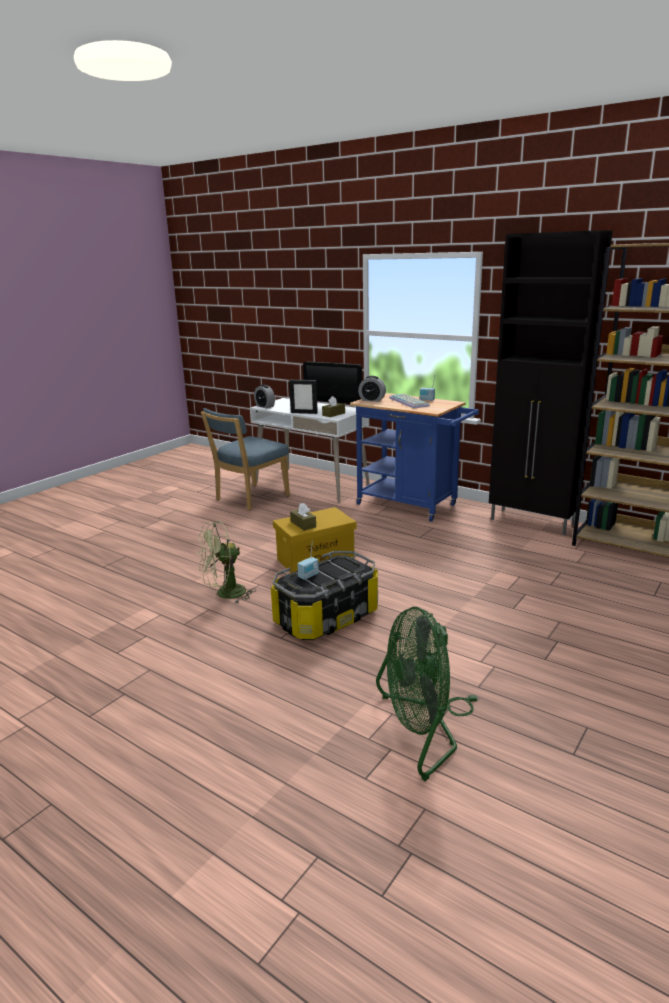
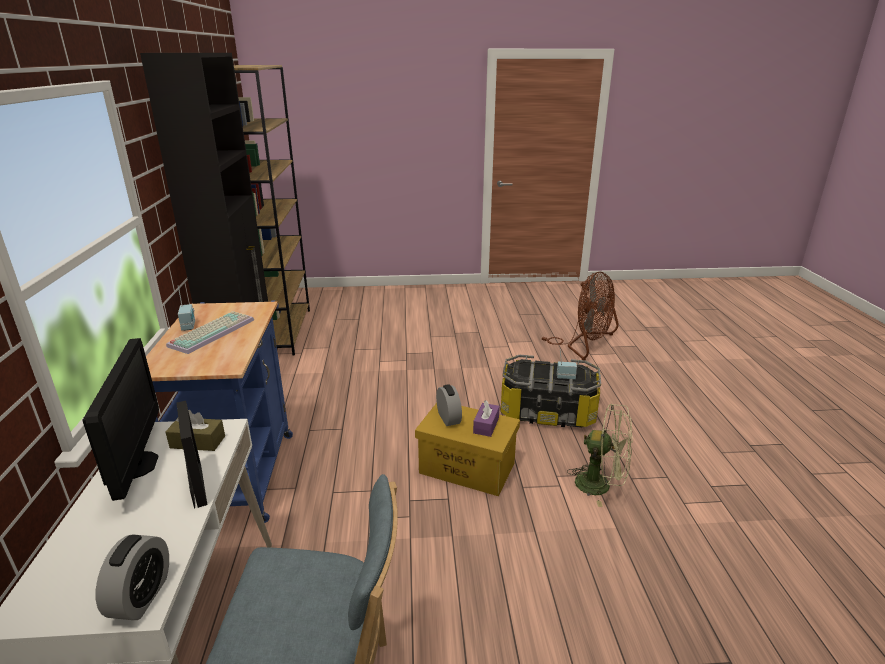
camera: 130 degrees left, 5 degrees up
brown tissue box [290,503,316,531] -> purple tissue box [473,400,500,437]
alarm clock [358,376,386,402] -> alarm clock moved to [436,384,462,426]
green fan [376,607,479,782] -> brown fan [541,272,619,361]

